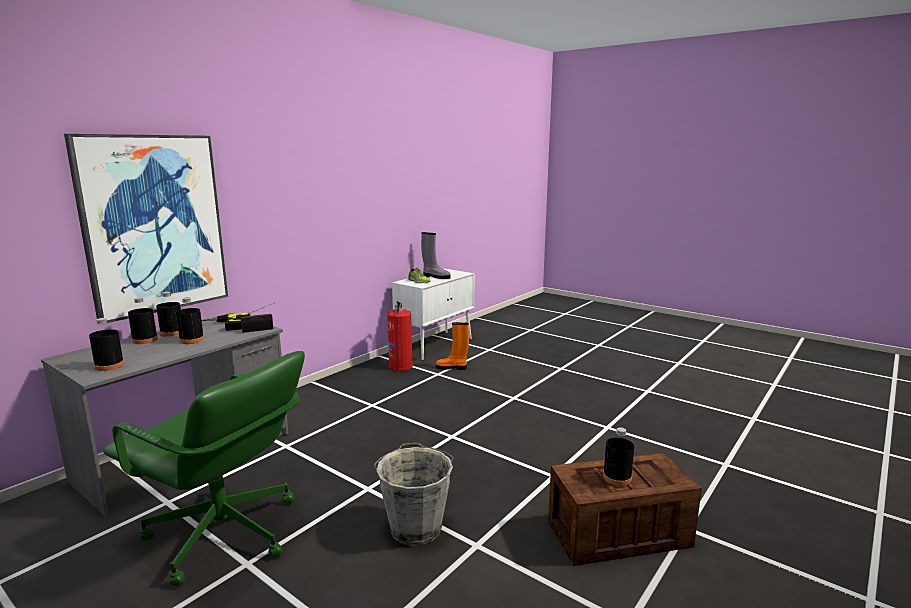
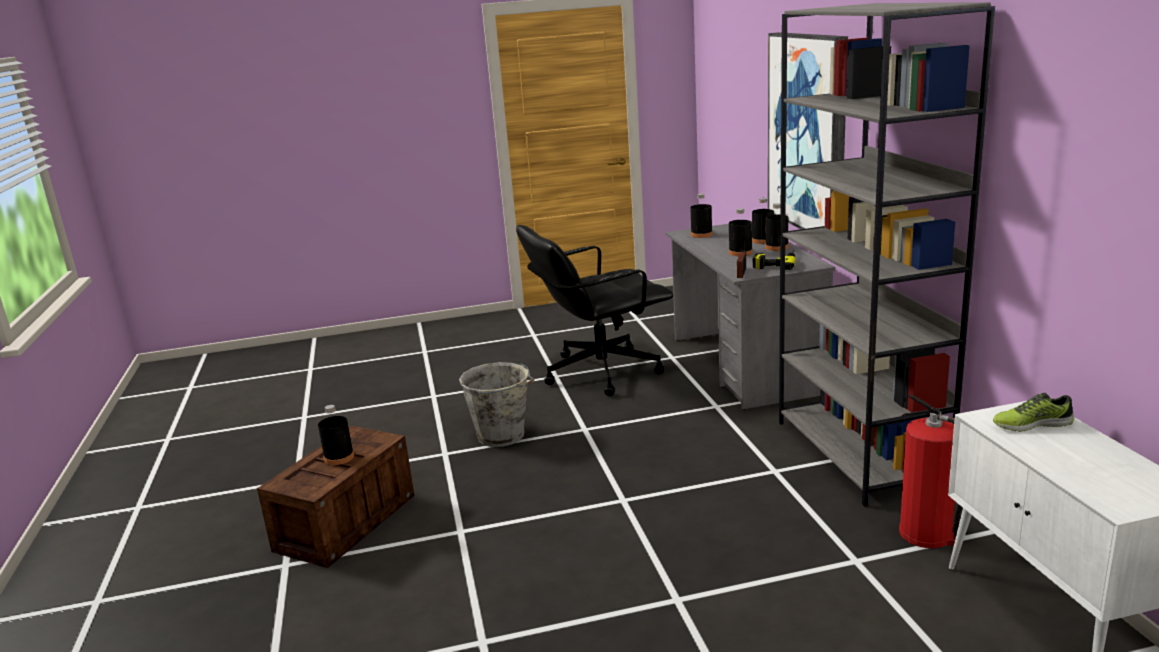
camera: 130 degrees right, 5 degrees up
green office chair [103,351,305,586] -> black office chair [516,225,673,396]
grey boot [421,232,451,279] -> none
orange boot [436,322,469,370] -> none
none -> grey bookcase [779,2,995,507]

